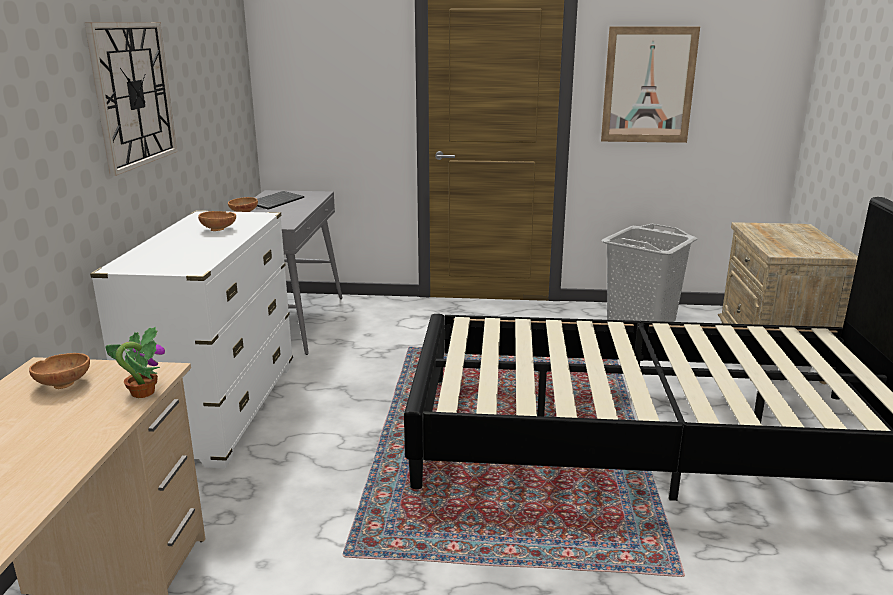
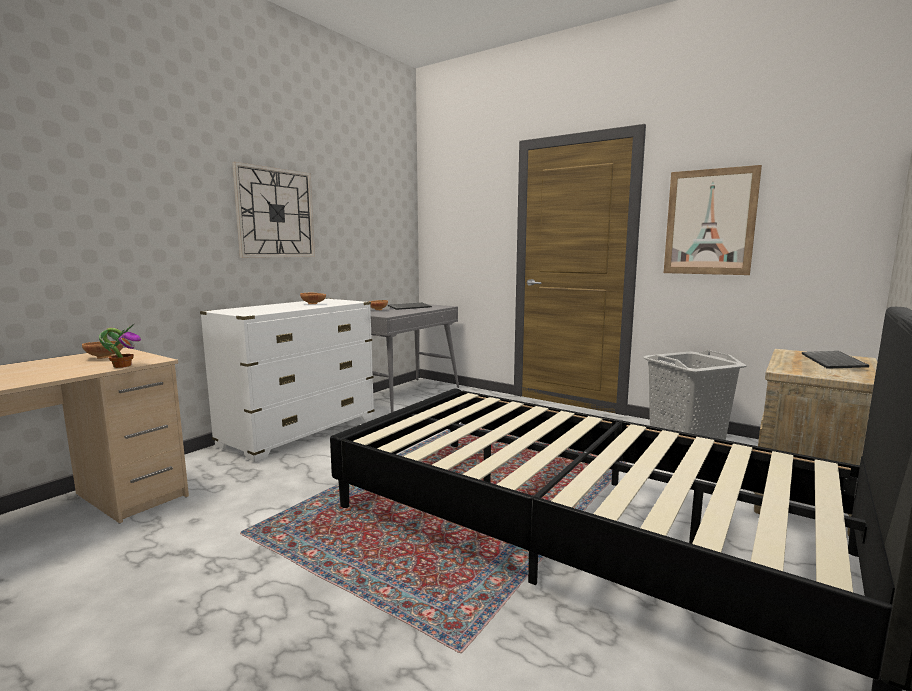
camera: 30 degrees right, 10 degrees down
none -> keyboard [802,351,869,369]

